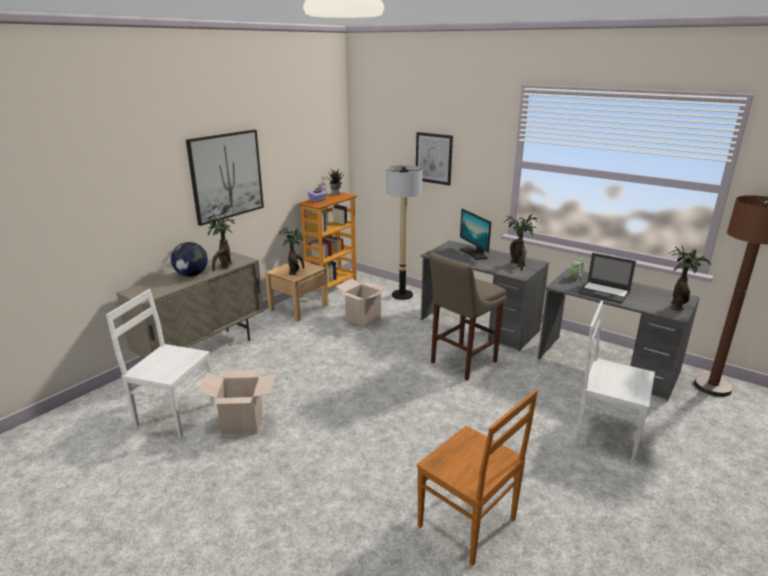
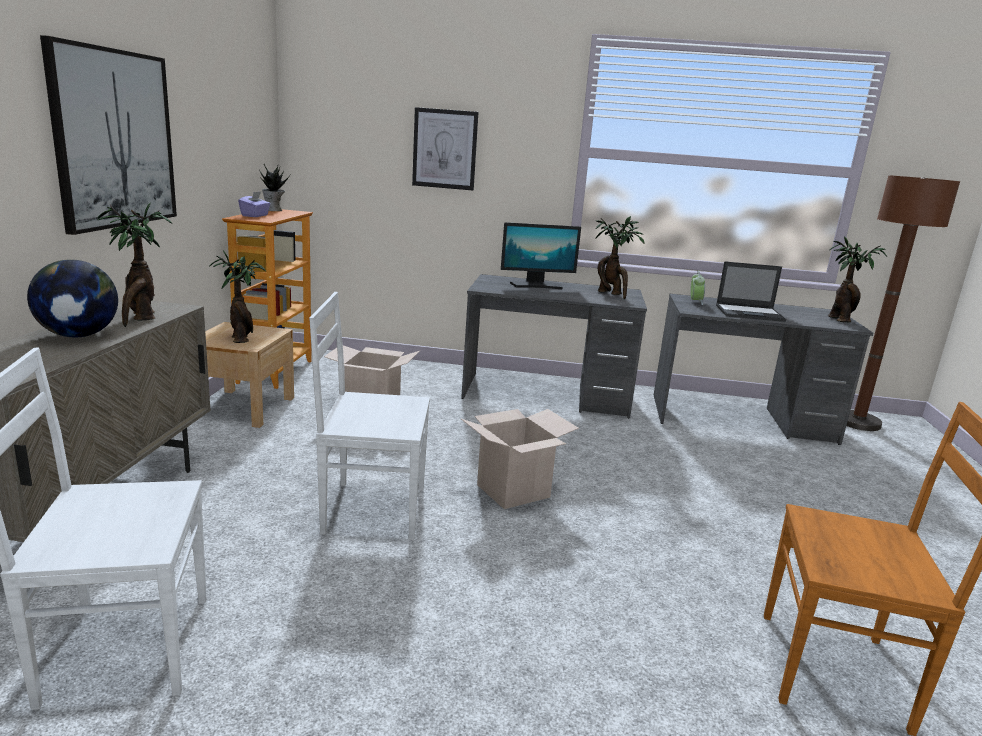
camera: 30 degrees left, 5 degrees down
cardboard box [198,370,276,434] -> cardboard box moved to [461,409,579,509]
floor lamp [386,165,423,300] -> none
beige stool [429,253,506,380] -> none
monitor [459,209,491,260] -> monitor turned 45 degrees counterclockwise [501,222,581,289]
white chair [575,301,655,462] -> white chair moved to [309,292,430,540]

